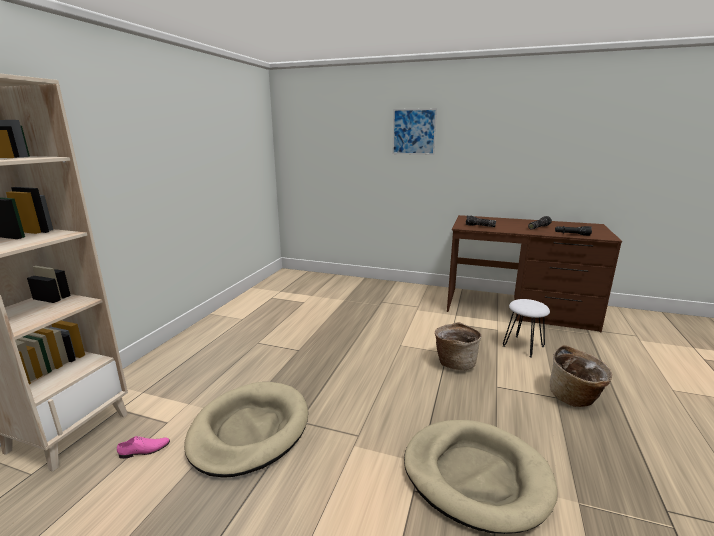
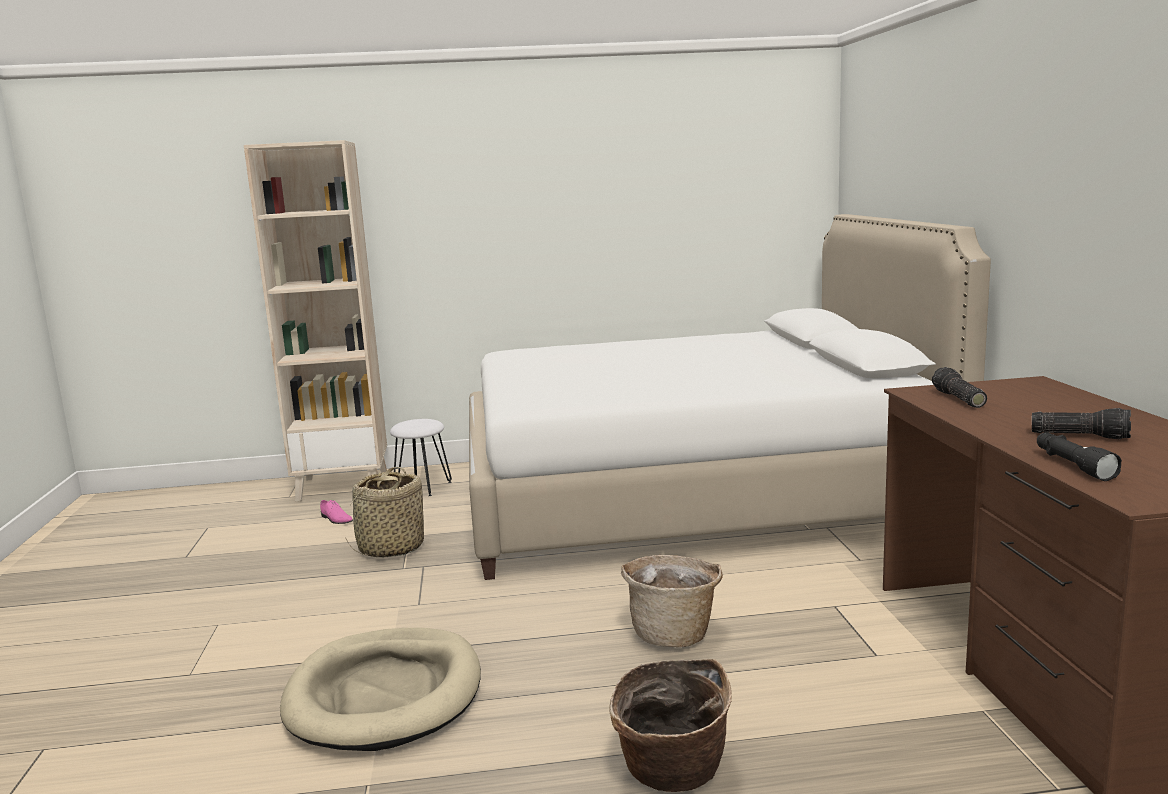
camera: 65 degrees right, 5 degrees down
beige dog bed [184,382,308,478] -> basket [345,467,424,558]
picture [392,108,437,155] -> none
white stool [503,299,550,357] -> white stool moved to [390,419,452,496]
none -> white bed [469,214,991,580]

